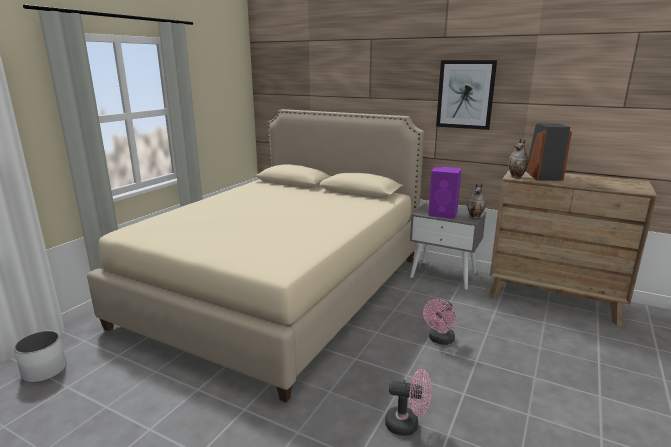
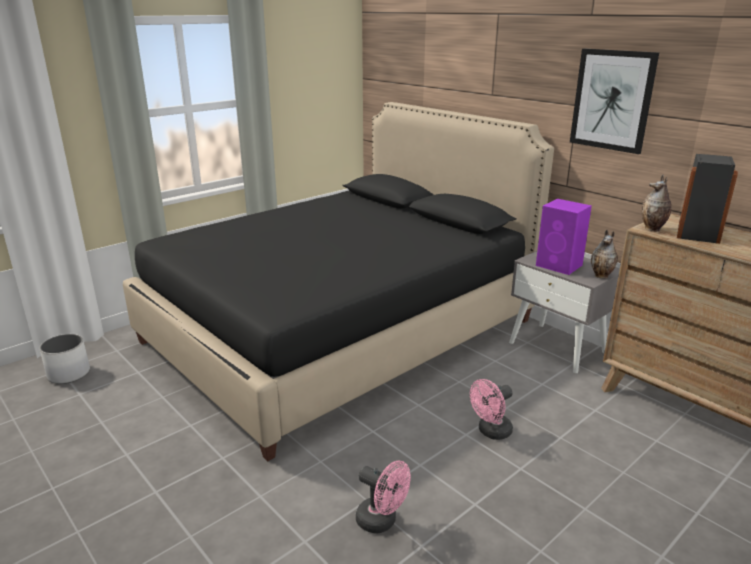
camera: 20 degrees right, 5 degrees up
beige bed [87,109,424,402] -> black bed [123,102,554,461]

